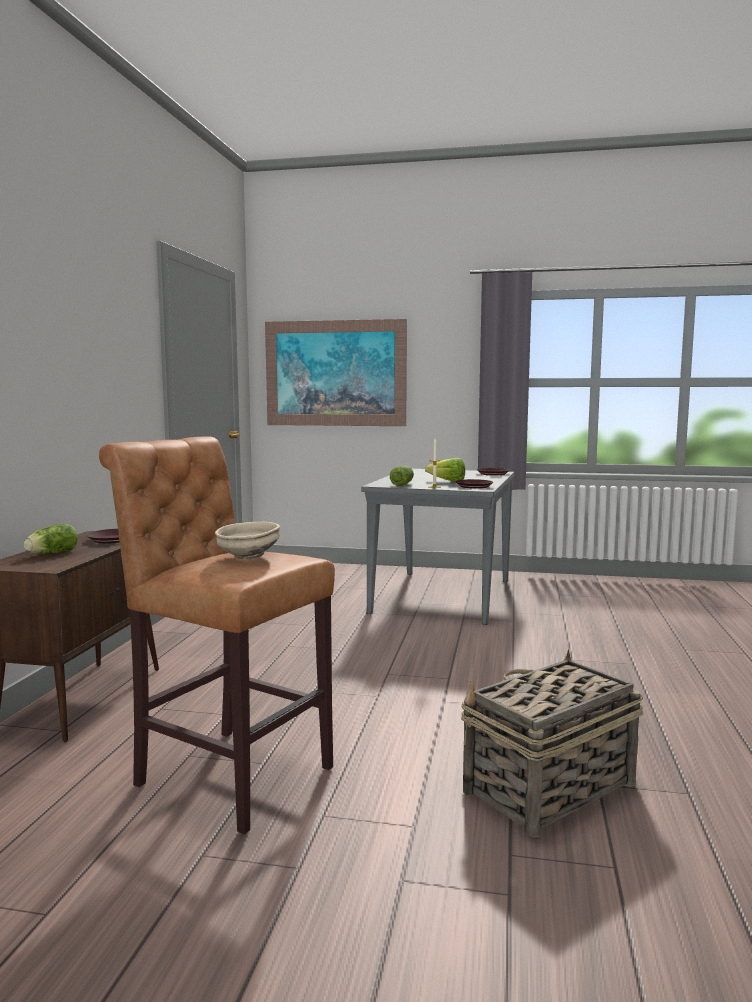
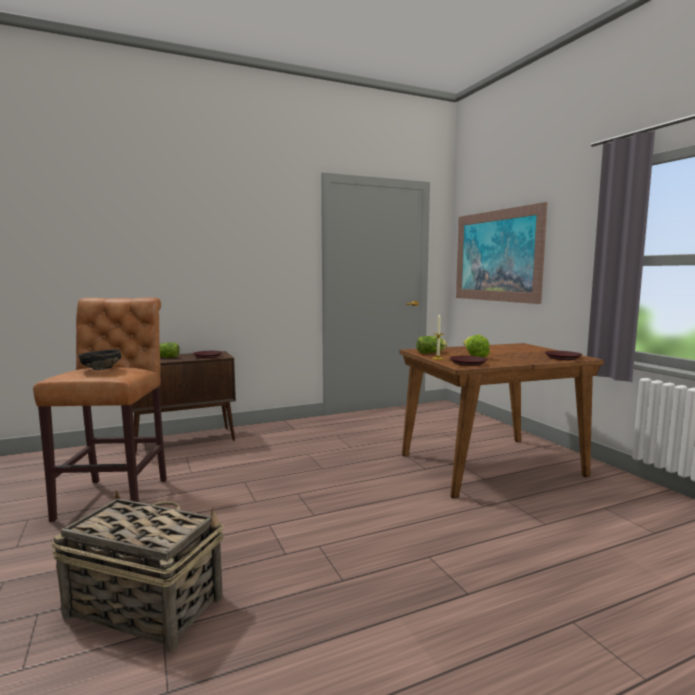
camera: 55 degrees right, 0 degrees up
beige bowl [215,522,280,559] -> black bowl [78,350,122,370]
grey dining table [361,469,515,625] -> brown dining table [399,343,604,498]

